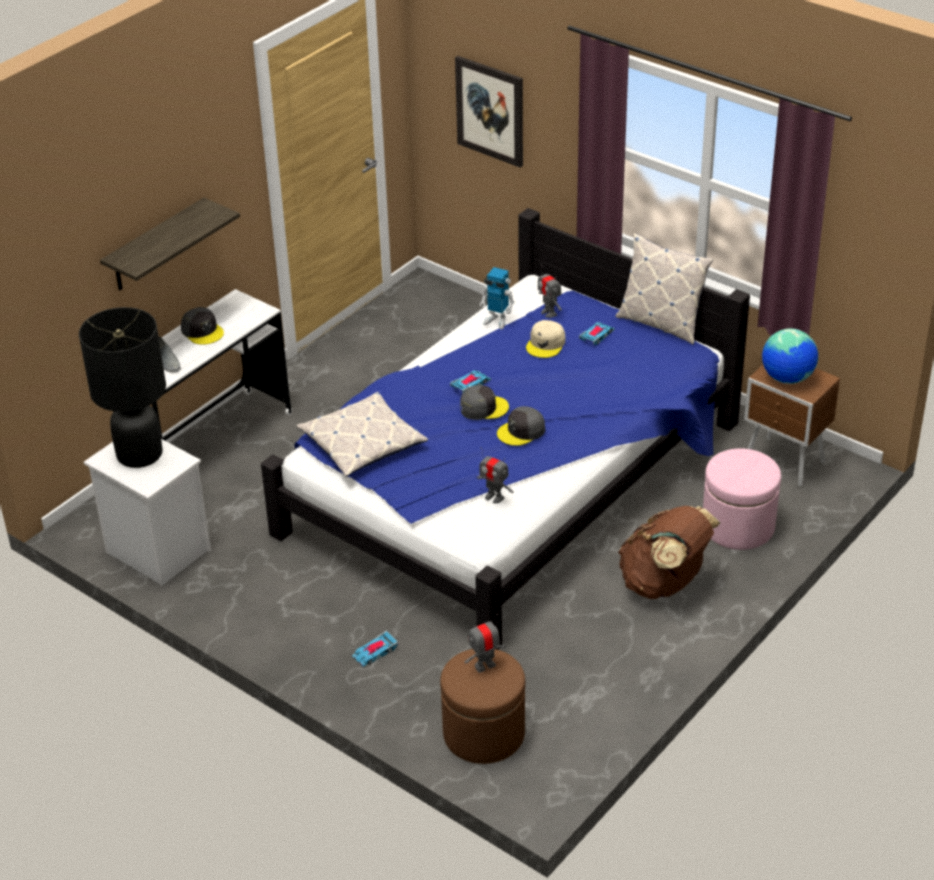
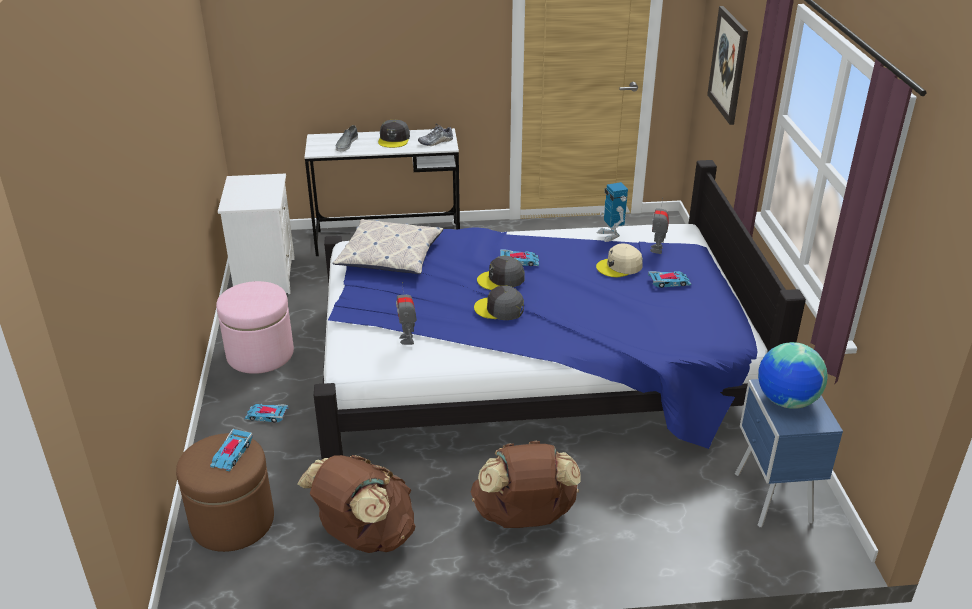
camera: 45 degrees right, 5 degrees down
black table lamp [79,307,166,468] -> none
shelf [100,198,240,290] -> none
grey cap [460,385,509,420] -> grey cap turned 120 degrees clockwise [477,256,525,290]
toy robot [464,614,506,673] -> toy car [210,429,253,471]
pillow [615,233,713,345] -> none
pink ottoman [703,448,781,550] -> pink ottoman moved to [216,281,294,374]
brown nightstand [744,365,840,487] -> blue nightstand [735,379,843,528]
none -> brown backpack [297,455,415,553]
none -> shoe [418,123,453,146]

